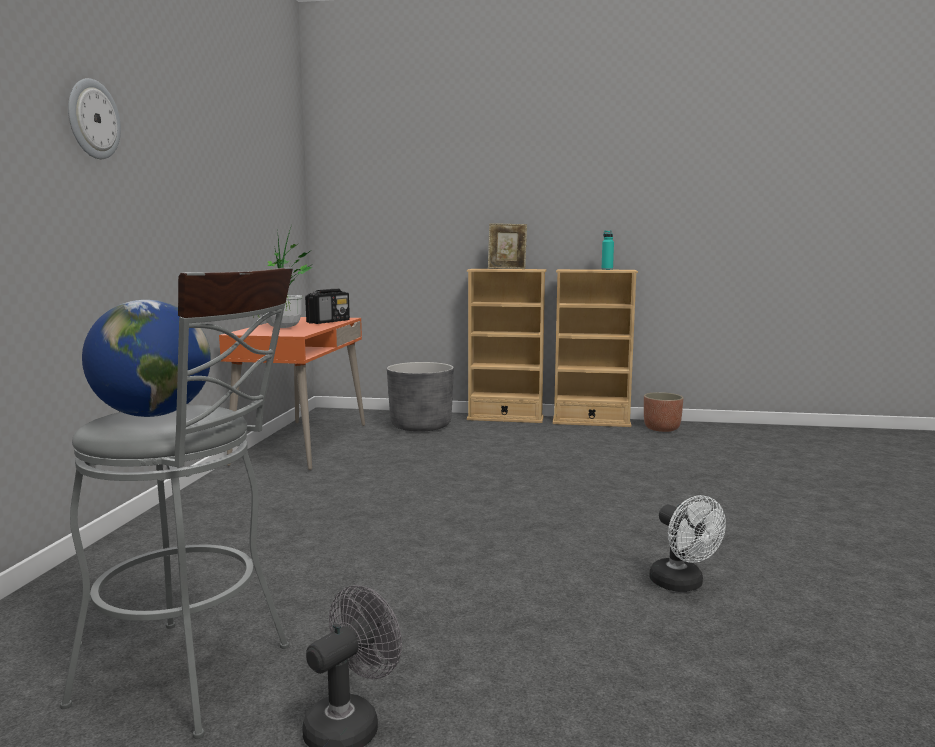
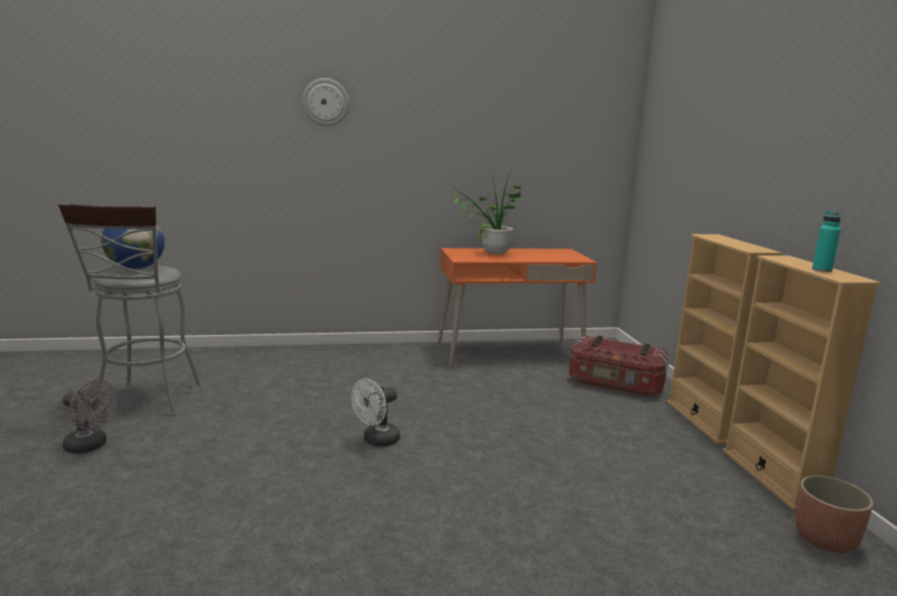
camera: 70 degrees right, 5 degrees up
radio [305,289,350,324] -> none
grey planter [387,362,454,432] -> storage box [569,335,670,397]
picture frame [488,223,527,269] -> none
white fan [649,495,726,592] -> white fan moved to [351,379,400,447]

